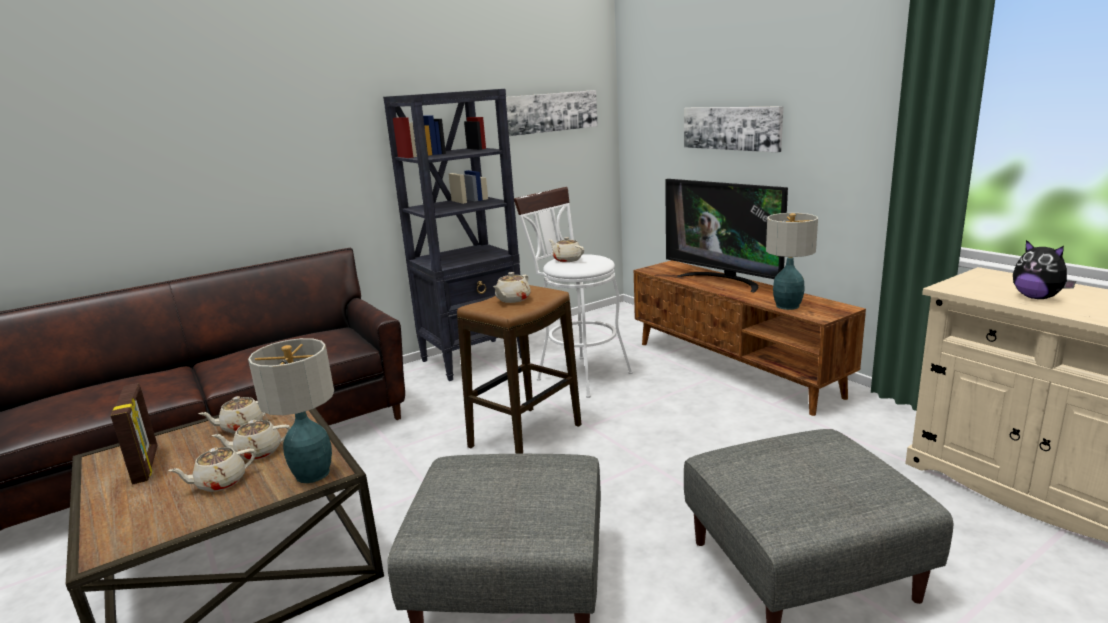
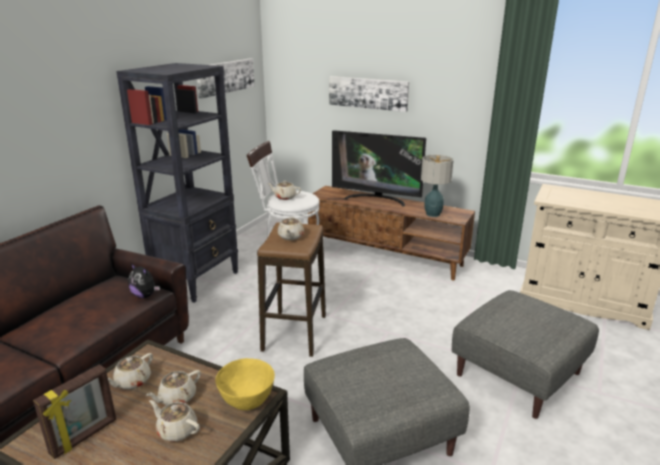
camera: 30 degrees left, 5 degrees up
picture frame [111,383,158,485] -> picture frame turned 90 degrees clockwise [33,364,116,459]
beige teapot [168,447,256,492] -> beige teapot turned 90 degrees clockwise [149,400,200,442]
table lamp [248,338,334,483] -> yellow bowl [215,358,275,410]
plush toy [1013,240,1076,299] -> plush toy moved to [128,263,160,298]

